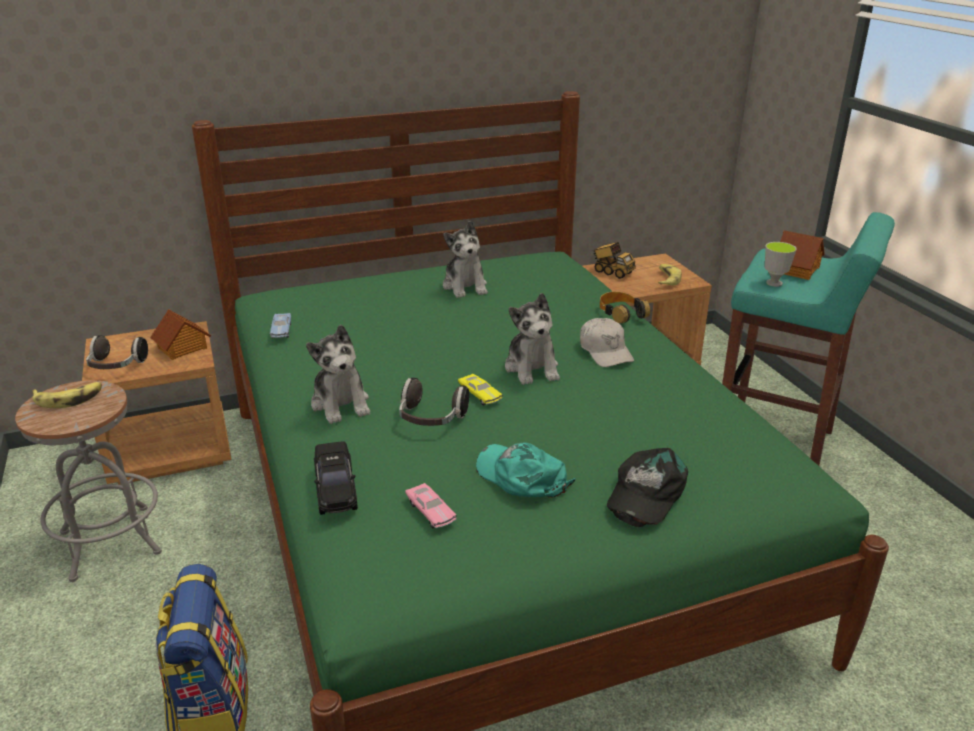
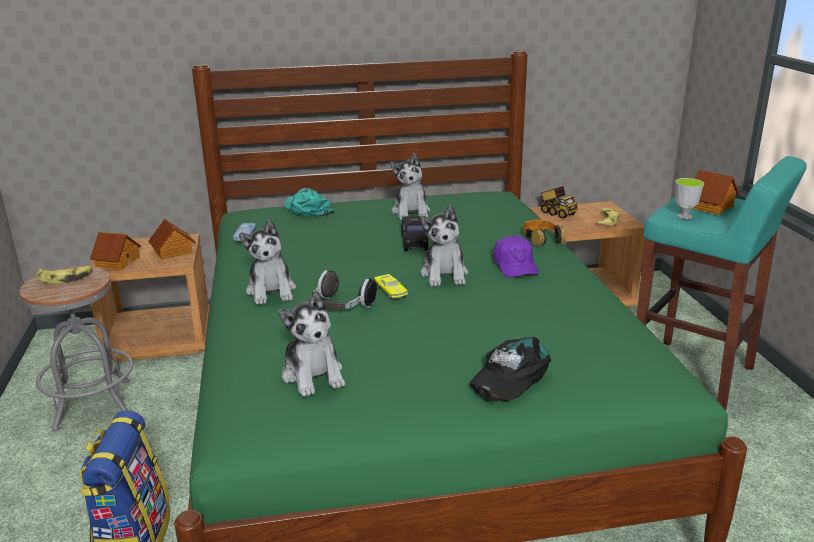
camera: 10 degrees right, 5 degrees down
headphones [86,335,148,369] -> toy house [90,232,141,270]
black toy car [314,441,358,515] -> black toy car moved to [401,216,428,251]
pink toy car [405,483,456,528] -> plush toy [278,290,345,397]
turquoise cap [476,443,576,498] -> turquoise cap moved to [284,188,335,216]
white cap [580,318,634,367] -> purple cap [493,235,539,278]

